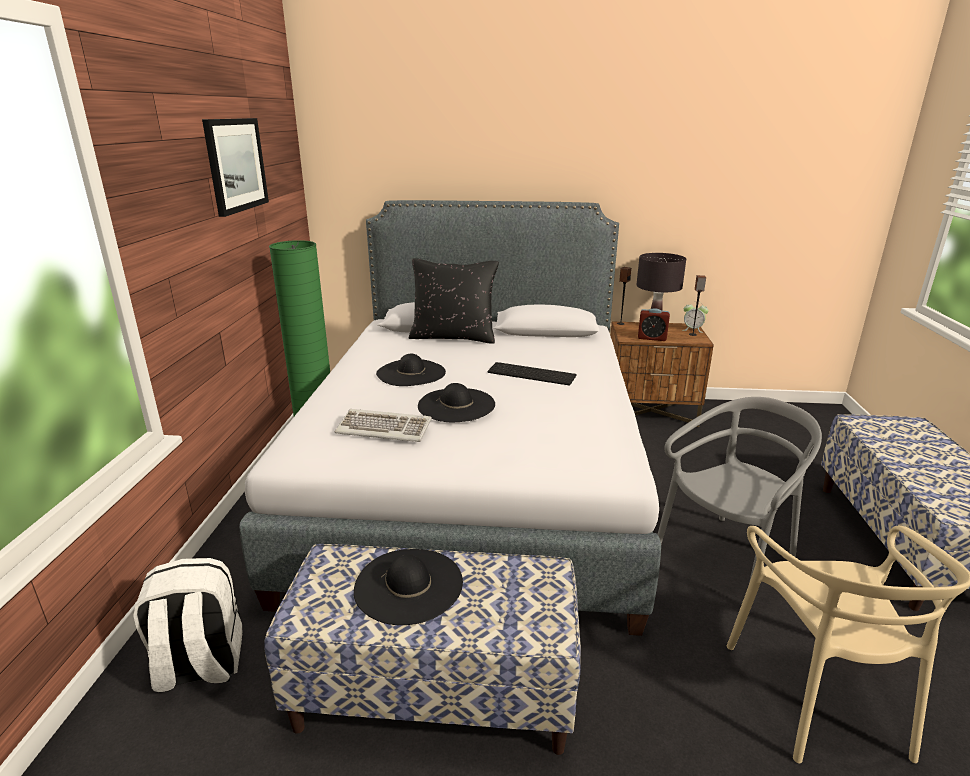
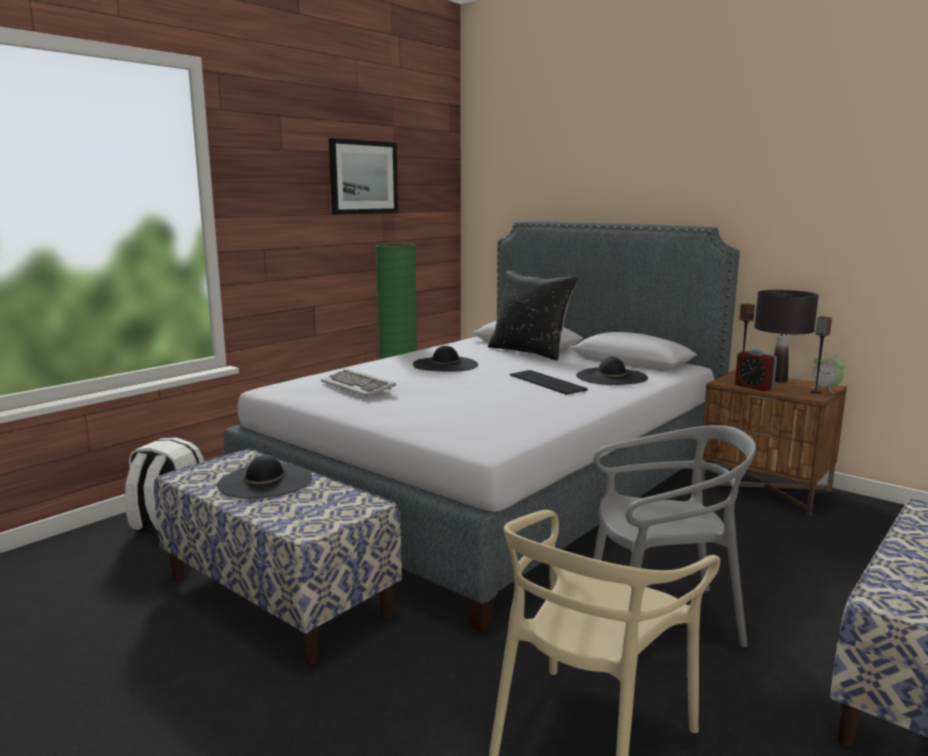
camera: 35 degrees right, 10 degrees down
black hat [418,383,495,422] -> black hat moved to [576,357,648,385]

